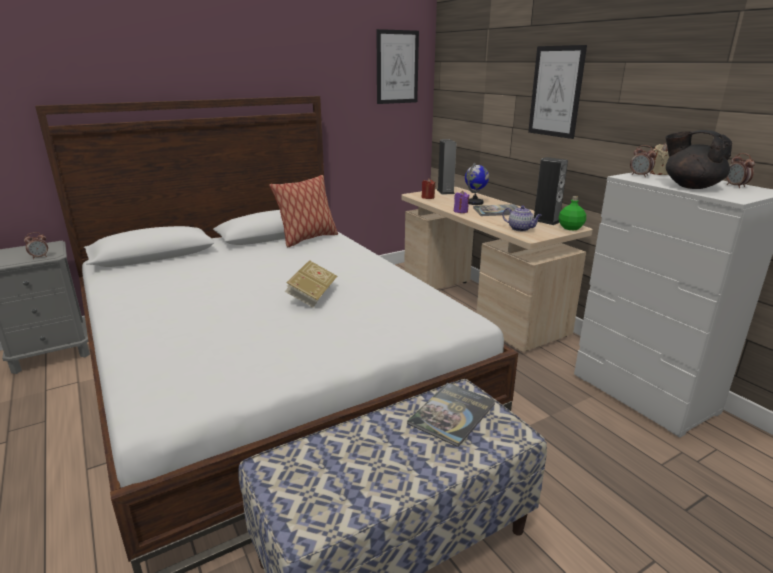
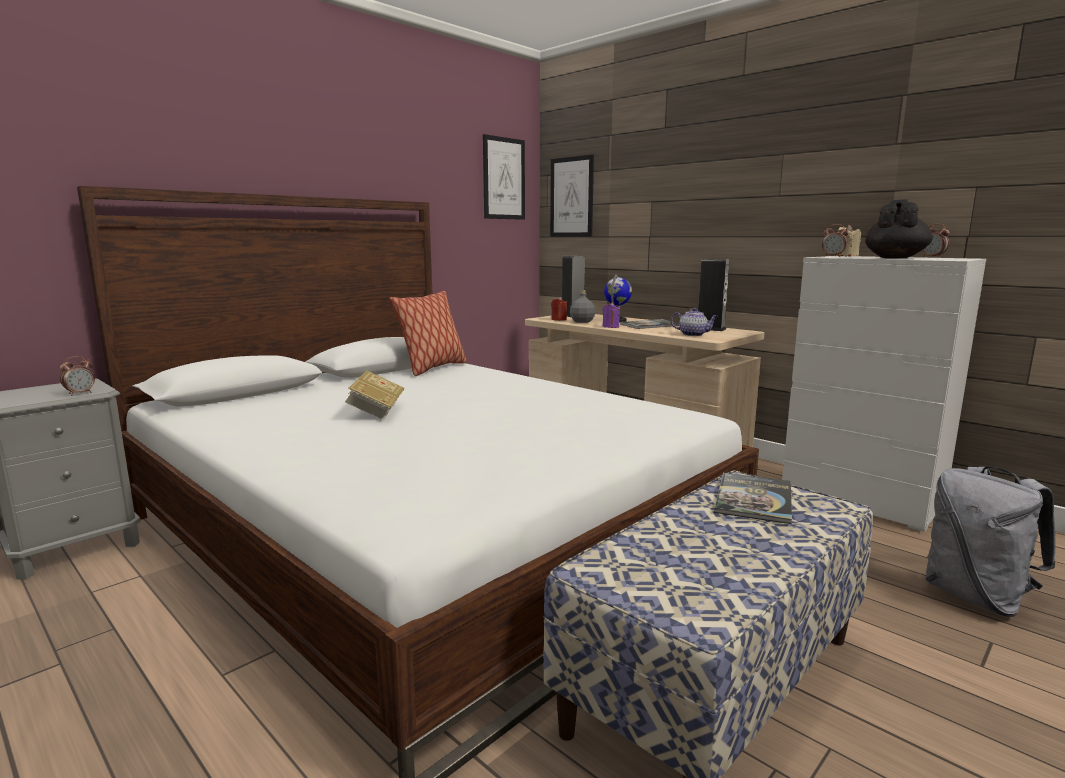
camera: 15 degrees left, 10 degrees down
book [285,260,337,308] -> book moved to [345,371,405,420]
picture [528,45,587,139] -> picture moved to [550,155,594,237]
green bottle [559,196,586,230] -> none
black teapot [665,130,732,189] -> black teapot turned 90 degrees clockwise [865,199,933,258]
none -> grey bottle [570,290,596,323]
none -> grey backpack [925,466,1056,617]

